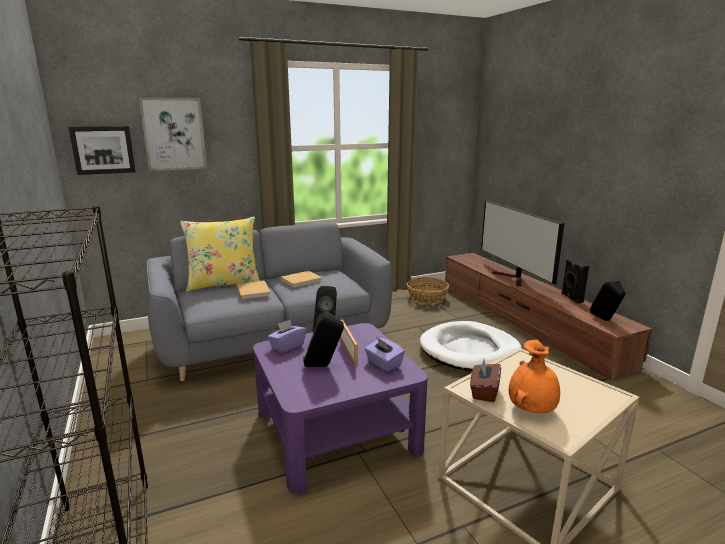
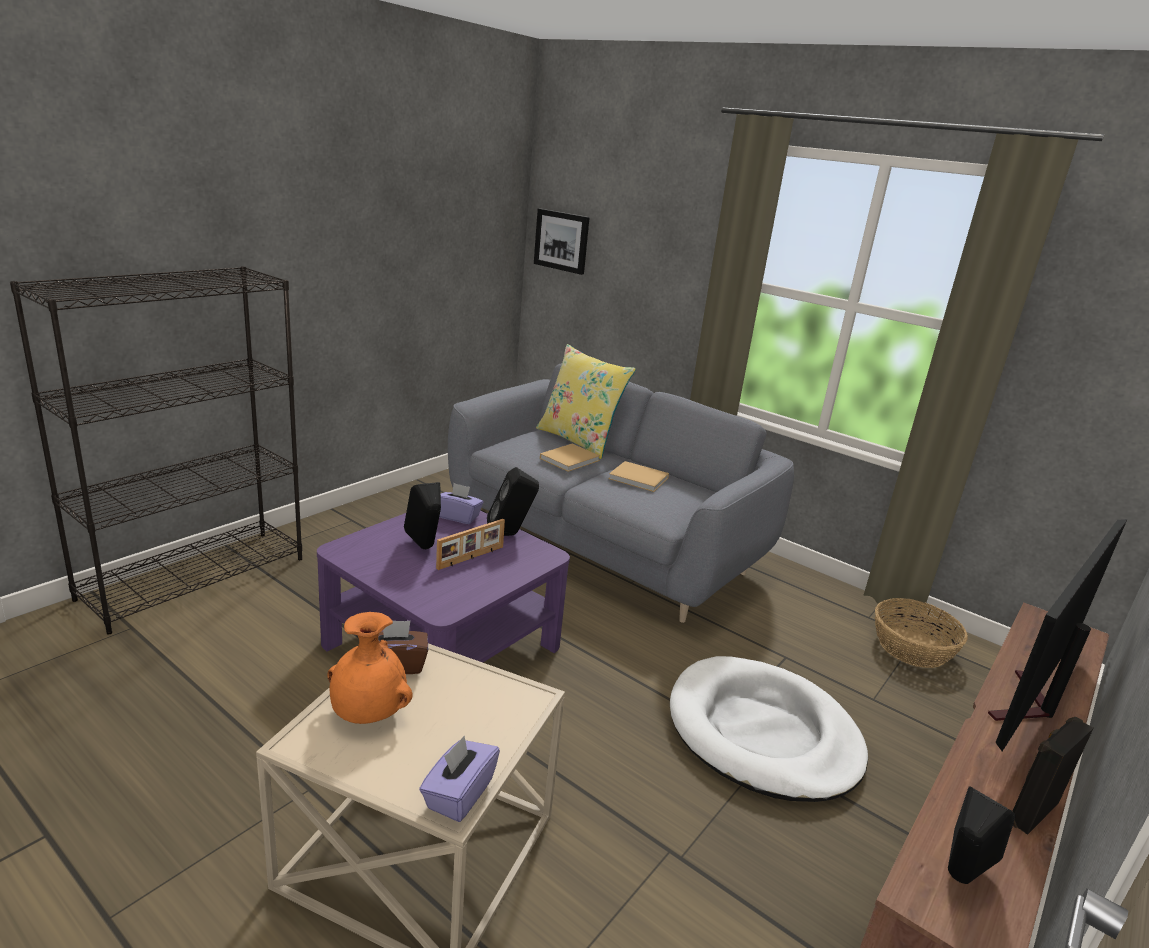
camera: 60 degrees right, 5 degrees up
picture [139,97,207,171] -> none
purple tissue box [365,337,405,372] -> purple tissue box moved to [419,736,500,822]

